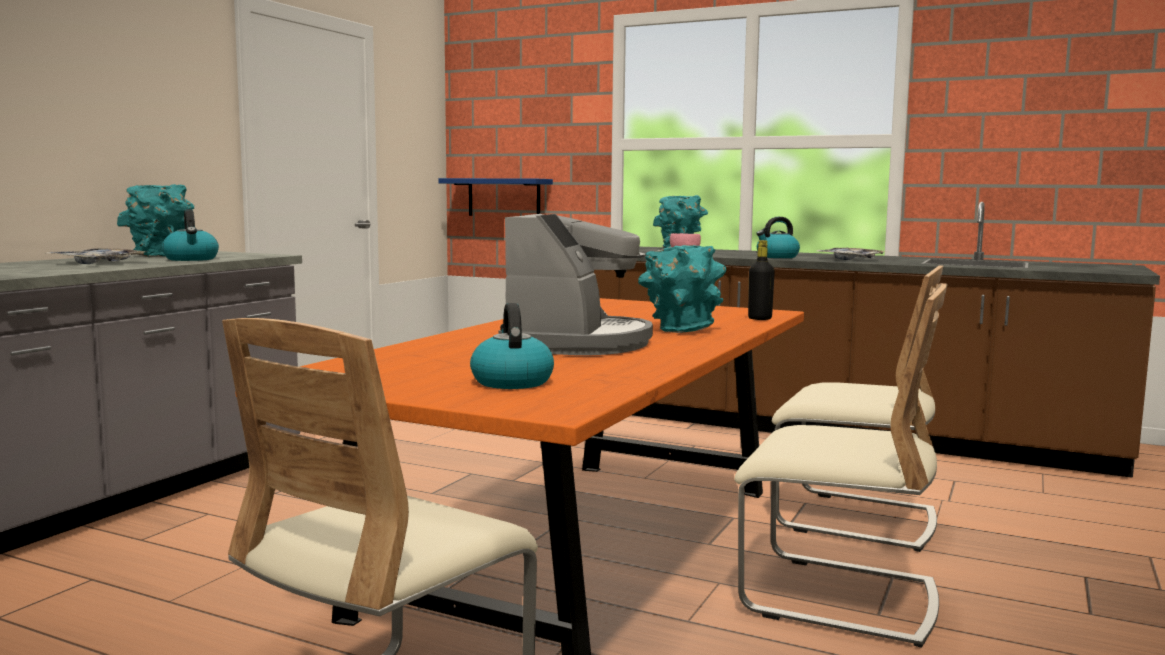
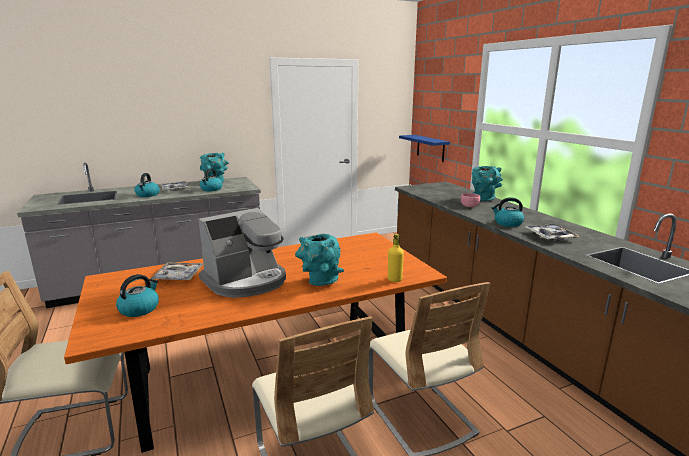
camera: 40 degrees right, 10 degrees up
black bottle [748,240,775,320] -> yellow bottle [388,234,404,282]
none -> kettle [135,173,160,197]
none -> tray [151,263,203,280]

